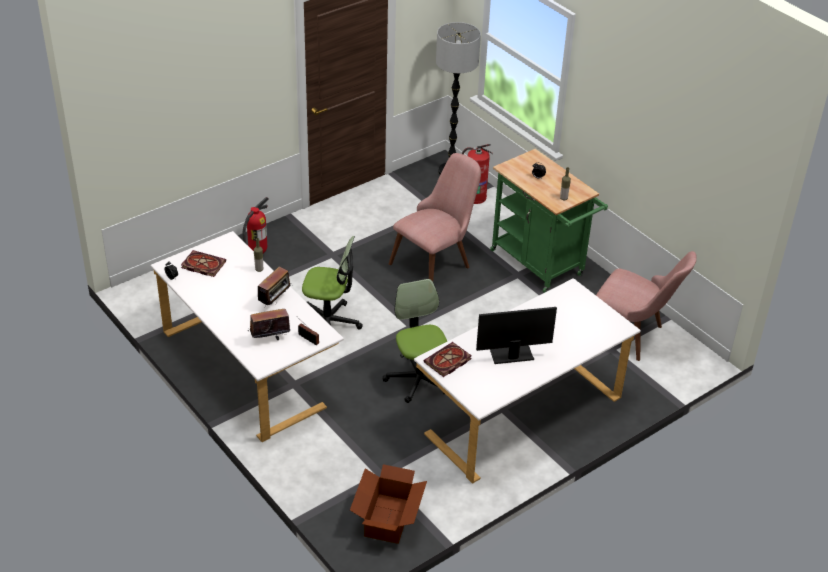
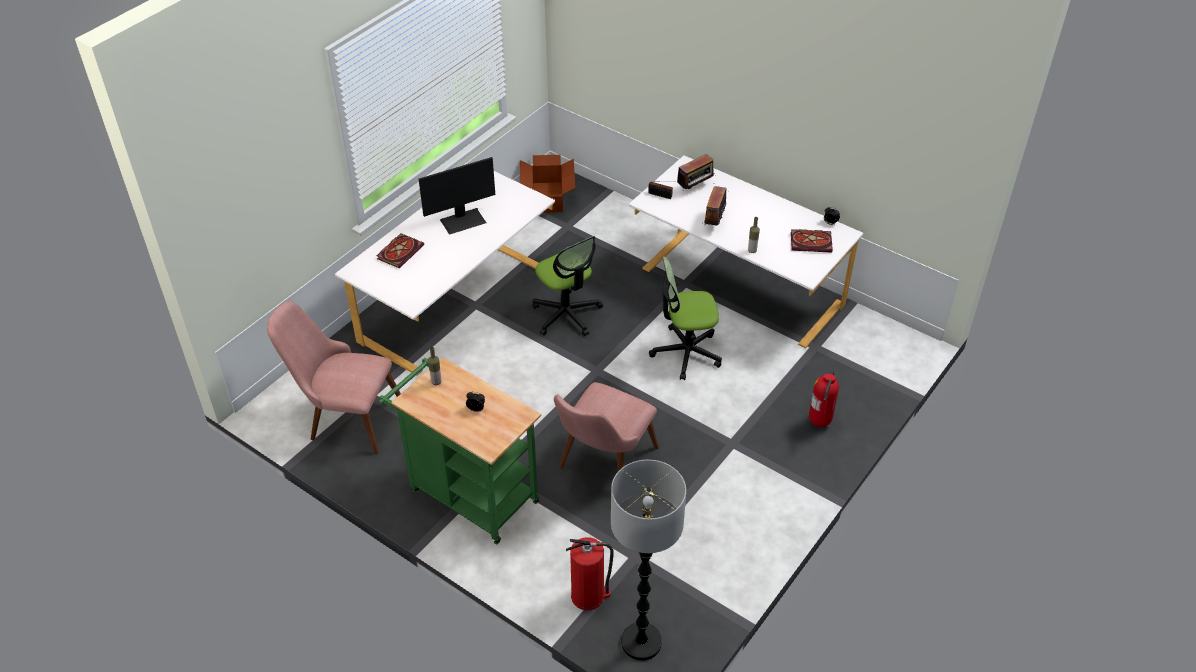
camera: 165 degrees right, 5 degrees up
book [424,342,472,377] -> book moved to [377,233,424,268]

